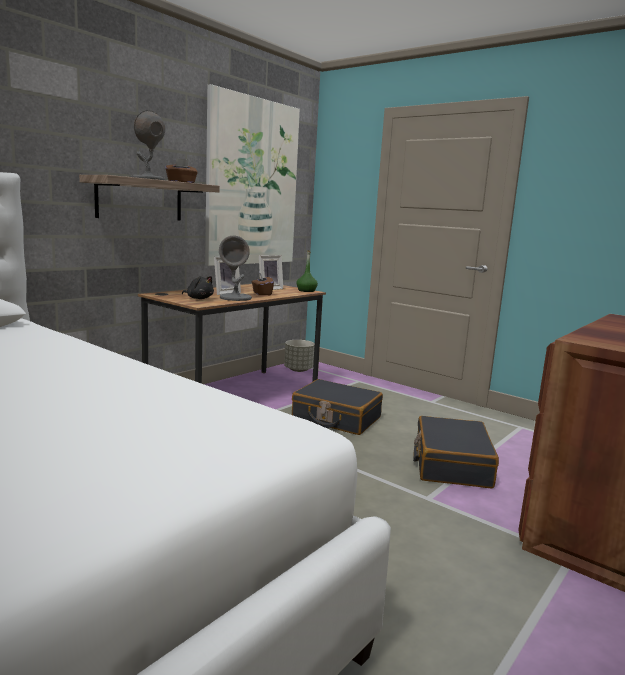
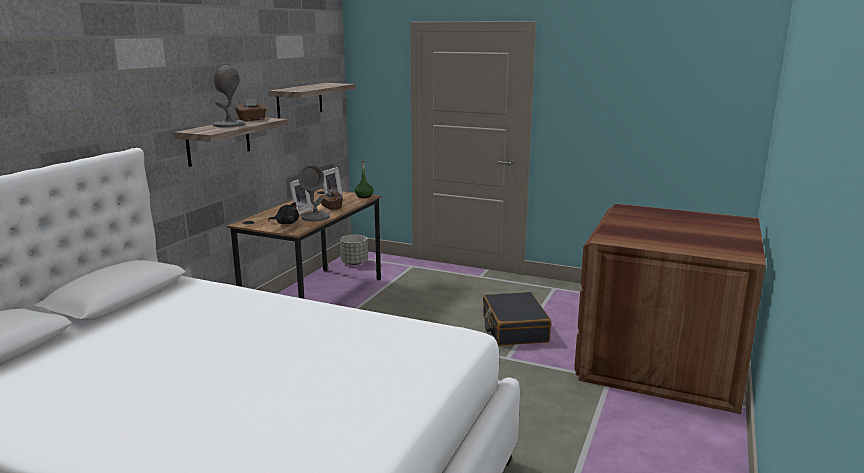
camera: 15 degrees left, 5 degrees up
picture [205,84,300,266] -> shelf [269,83,356,119]
black suitcase [292,379,383,435] -> none

